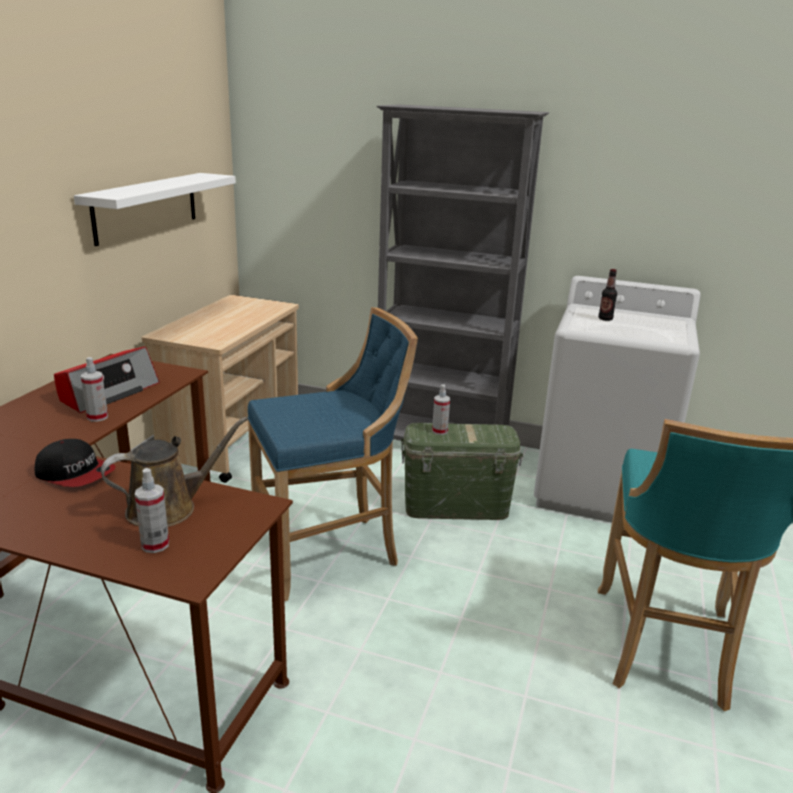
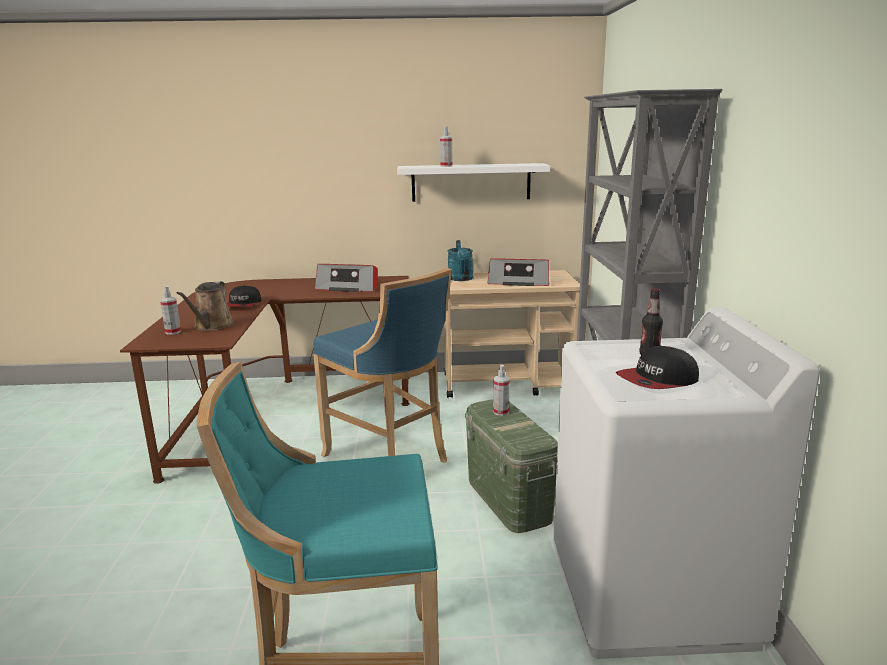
camera: 70 degrees right, 5 degrees down
spray bottle [81,357,108,422] -> spray bottle moved to [440,126,452,167]
brown watering can [101,417,248,527] -> brown watering can turned 60 degrees clockwise [176,281,234,331]
none -> turquoise watering can [448,240,473,281]
none -> radio [487,258,549,286]
none -> cap [616,346,699,389]

